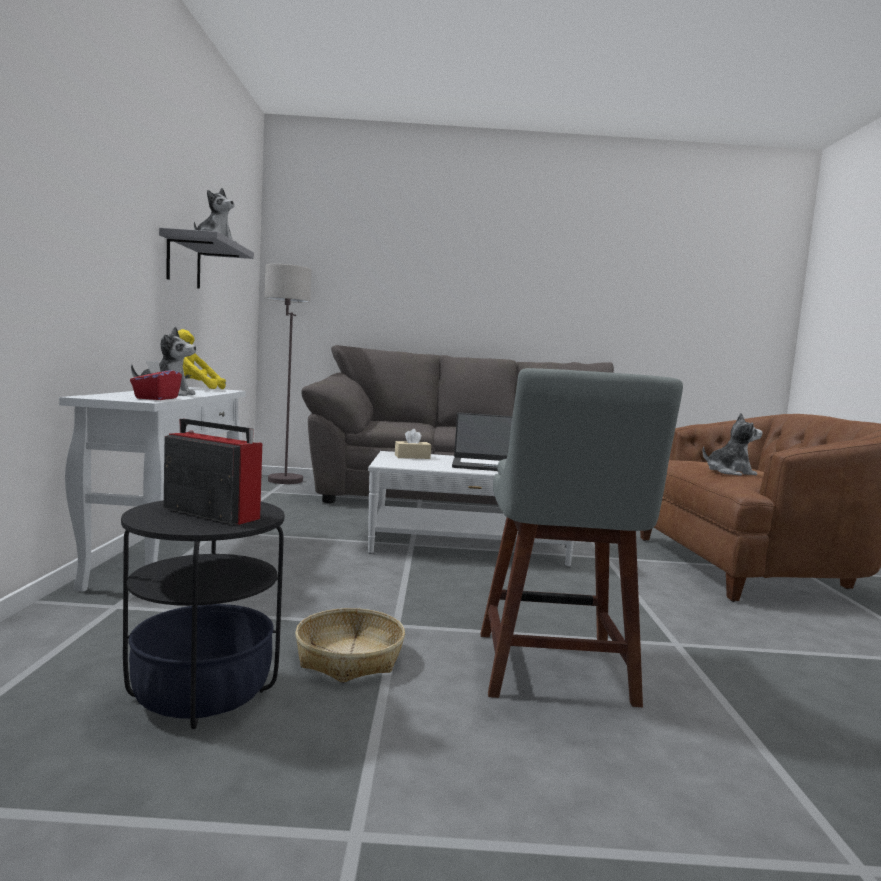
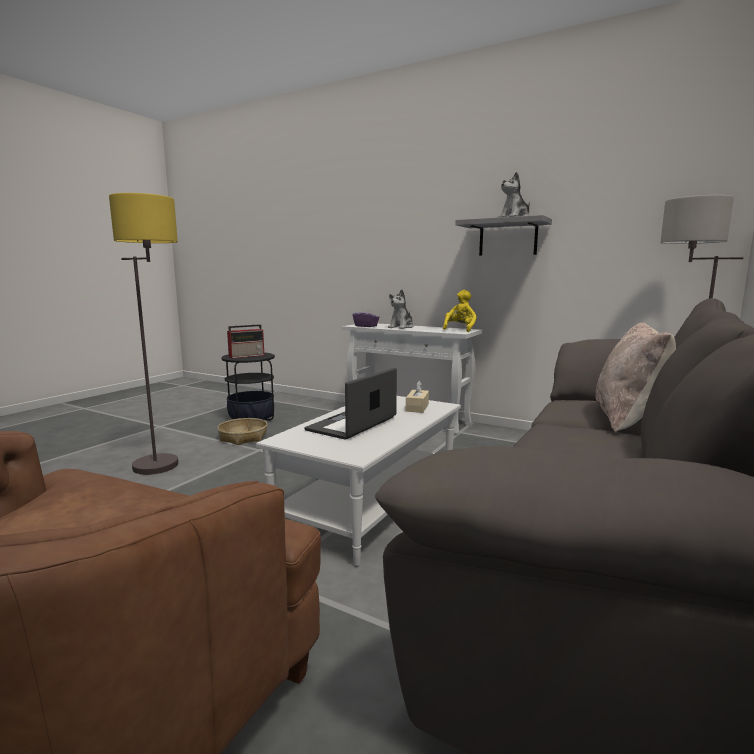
camera: 120 degrees right, 5 degrees up
red tissue box [130,361,182,400] -> purple tissue box [353,308,379,327]
grey stool [480,368,683,707] -> yellow floor lamp [109,193,178,475]
plush toy [703,413,762,476] -> none
none -> beige pillow [595,322,676,432]

